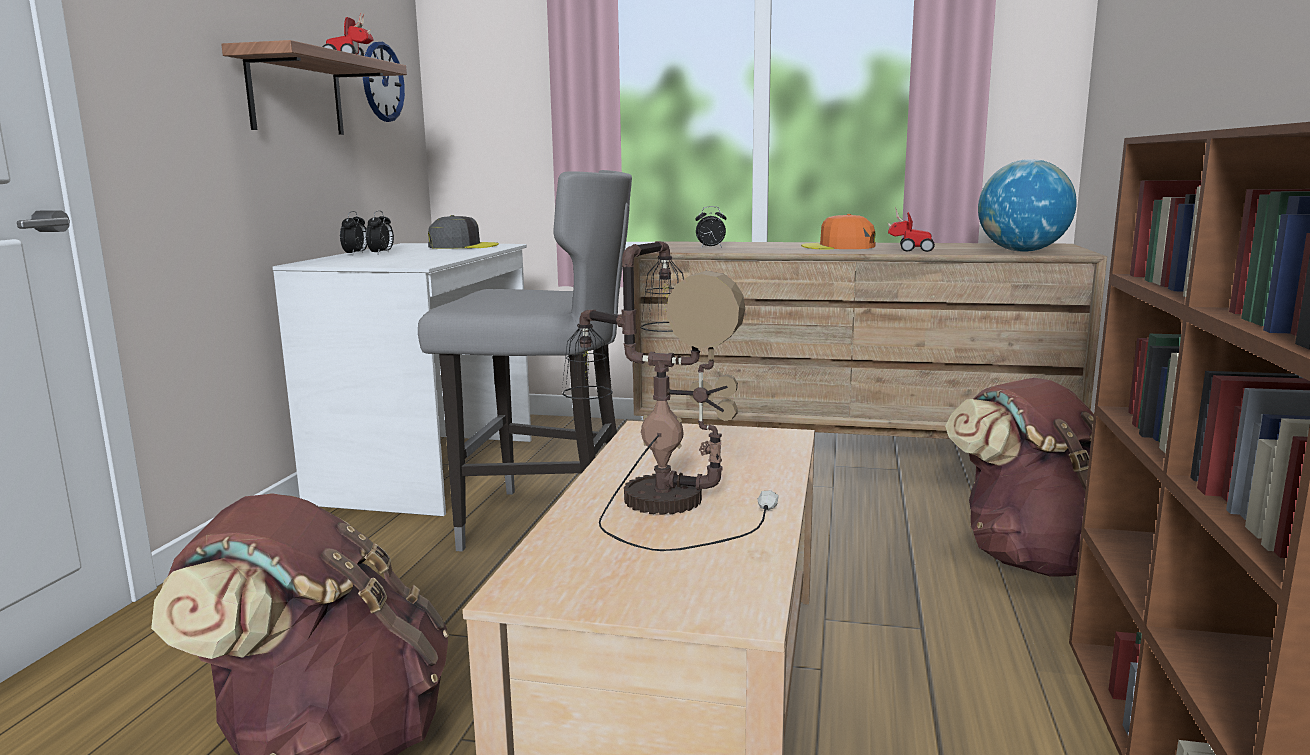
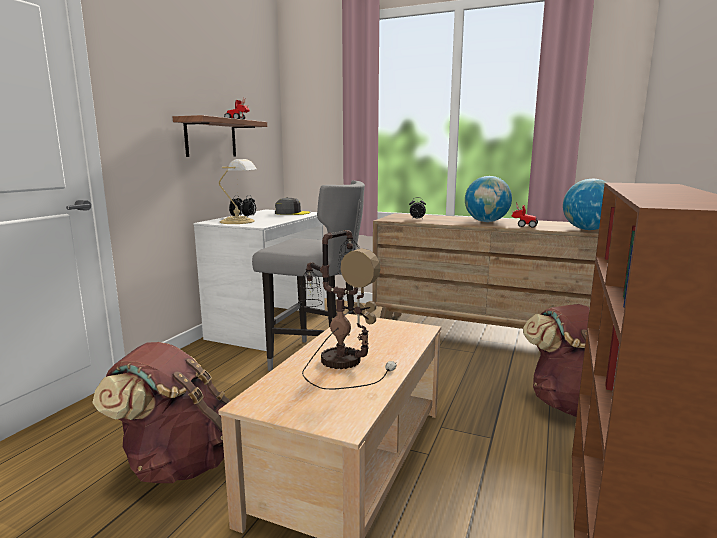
camera: 10 degrees right, 0 degrees up
wall clock [363,42,405,122] -> none
orange cap [801,214,876,249] -> globe [465,176,512,222]
none -> table lamp [219,159,257,224]

